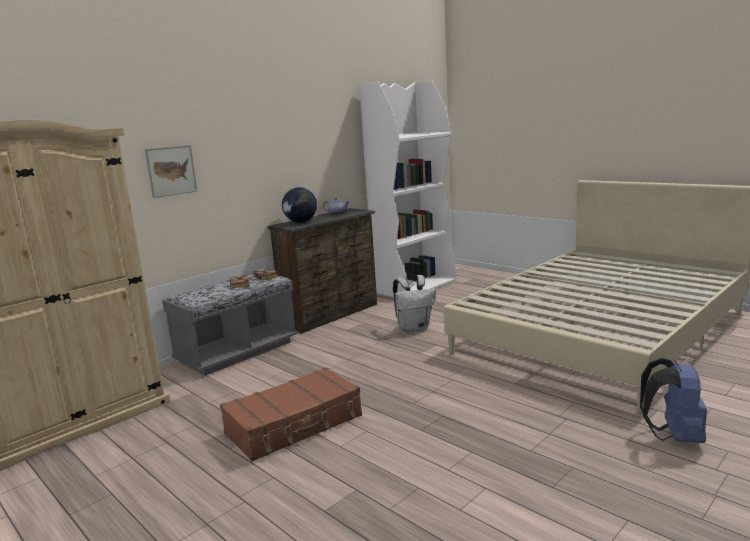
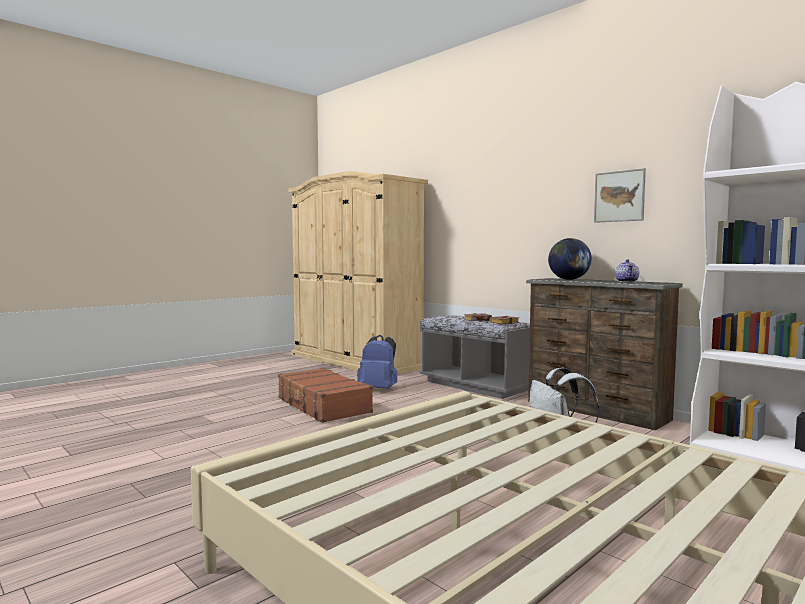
camera: 90 degrees right, 10 degrees down
picture [145,145,197,198] -> picture moved to [594,168,646,223]
blue backpack [640,358,707,443] -> blue backpack moved to [357,335,397,389]

